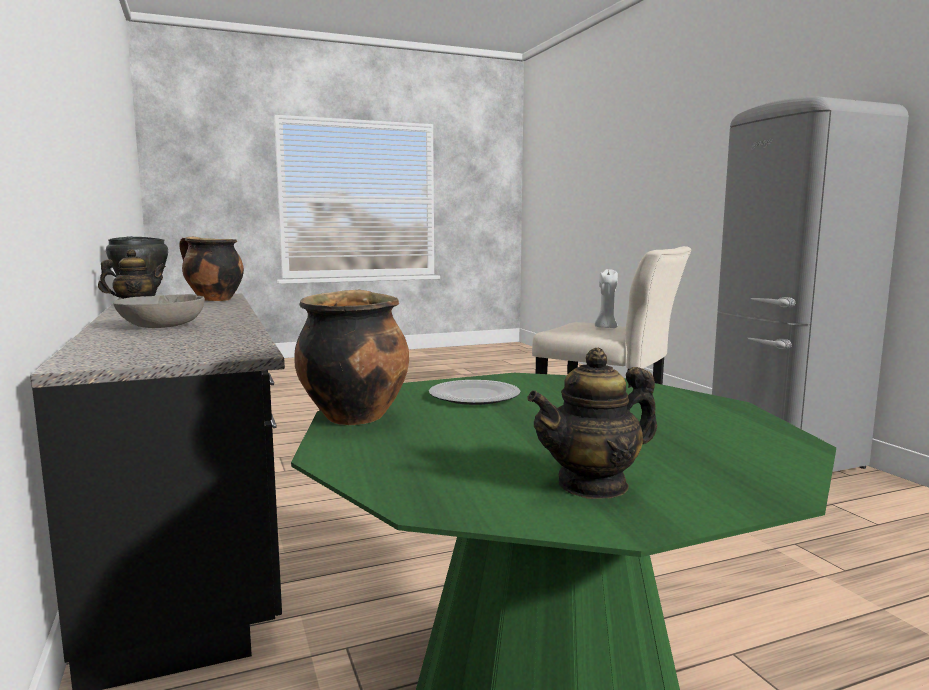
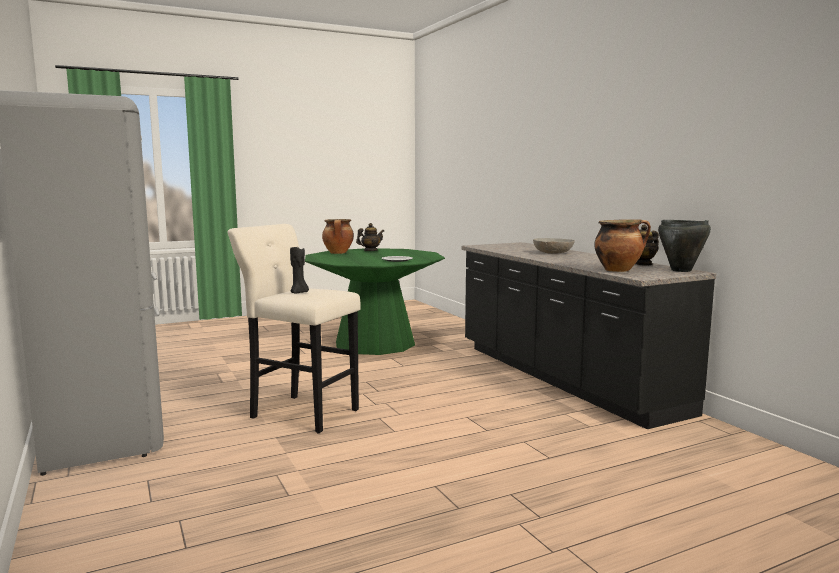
camera: 175 degrees right, 0 degrees up
cooking pot [294,290,409,425] -> cooking pot moved to [322,219,354,254]
white candle [595,269,618,328] -> black candle [290,247,309,294]

